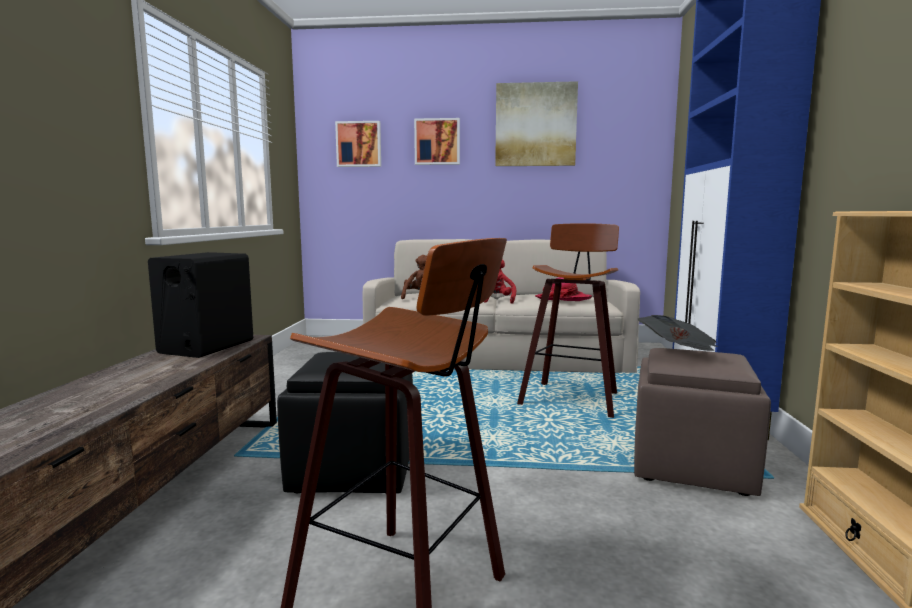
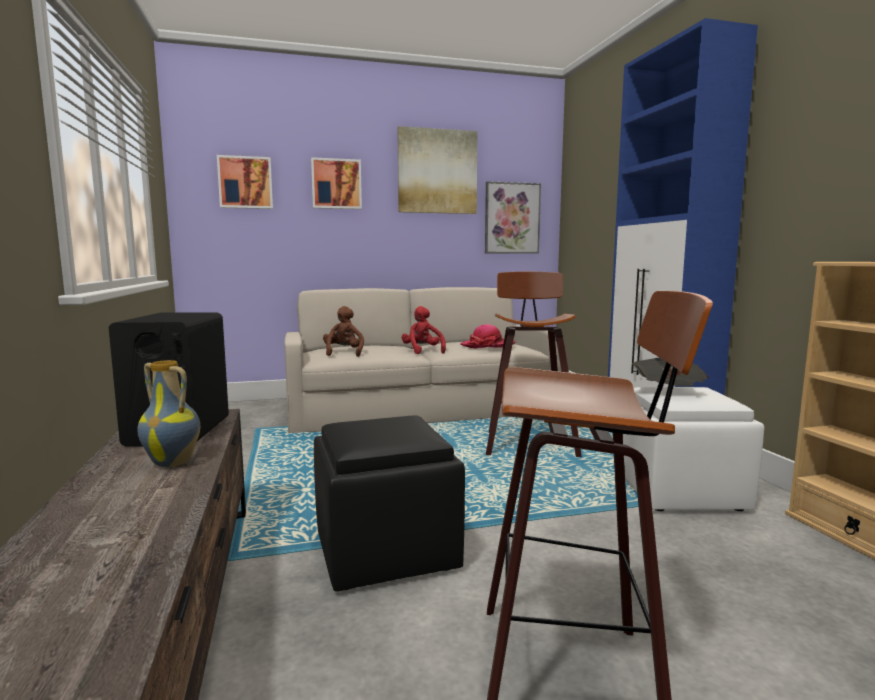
camera: 20 degrees left, 0 degrees up
brown ottoman [634,348,771,496] -> white ottoman [623,387,764,511]
none -> vase [137,360,200,467]
none -> picture [485,181,541,254]

